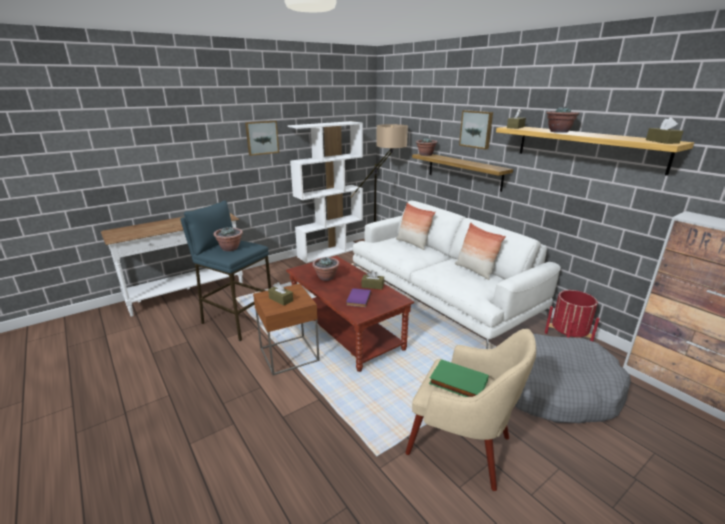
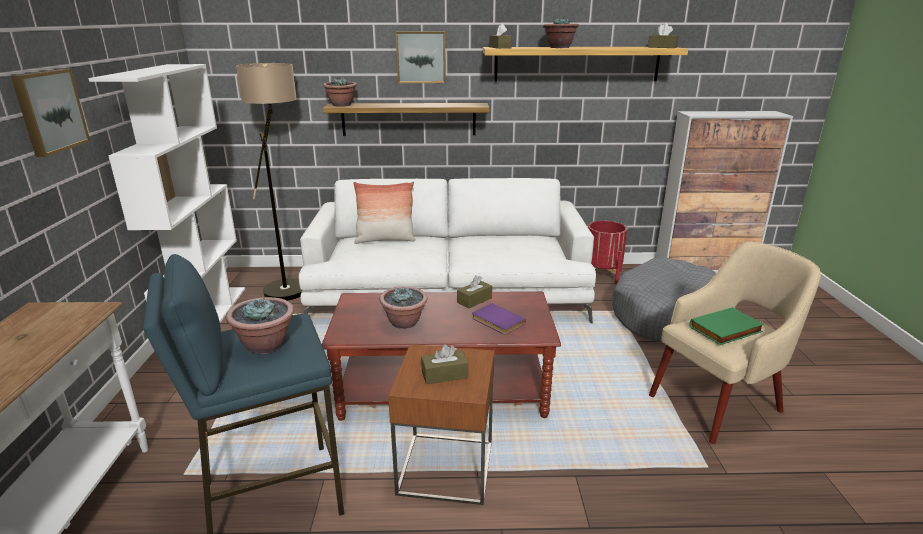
camera: 55 degrees left, 0 degrees up
pillow [455,223,506,280] -> none

